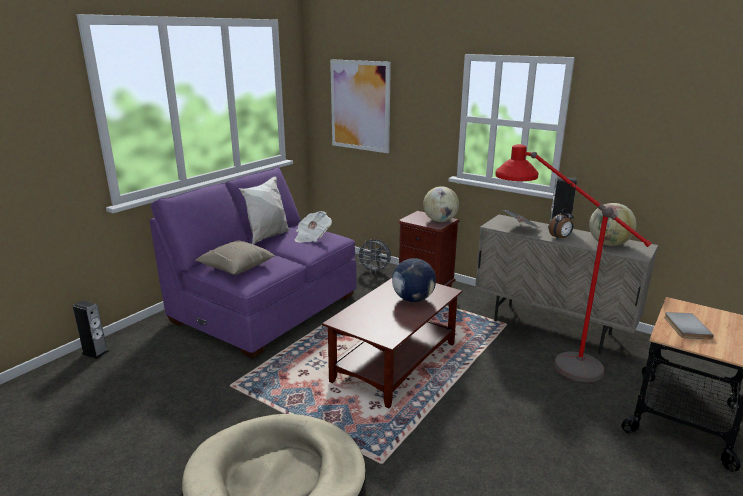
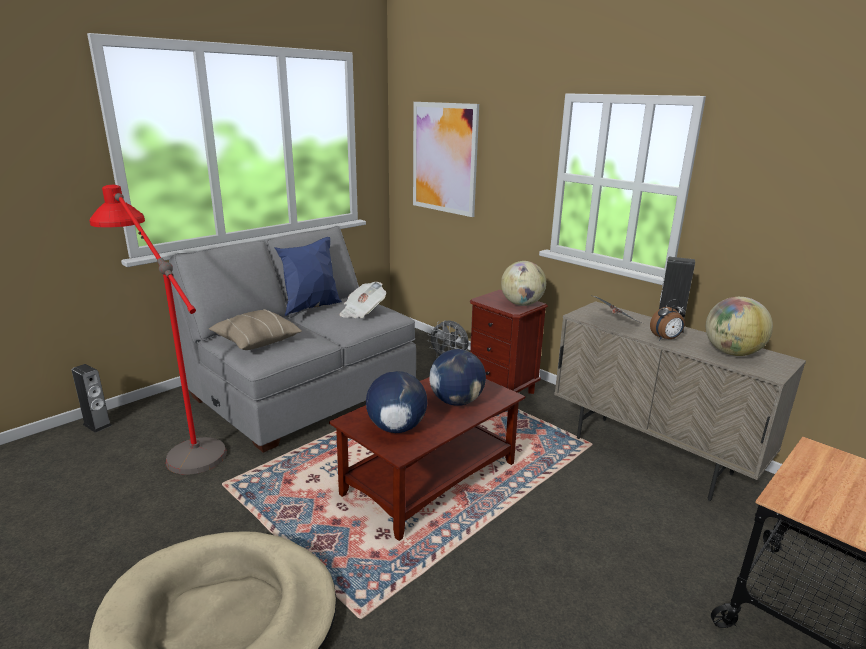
camera: 10 degrees right, 0 degrees up
purple sofa [150,167,357,358] -> grey sofa [169,226,416,452]
white pillow [239,176,290,245] -> blue pillow [274,237,342,316]
red floor lamp [495,144,652,382] -> red floor lamp moved to [90,185,227,475]
grey book [664,312,714,339] -> none
none -> globe [366,371,427,433]

